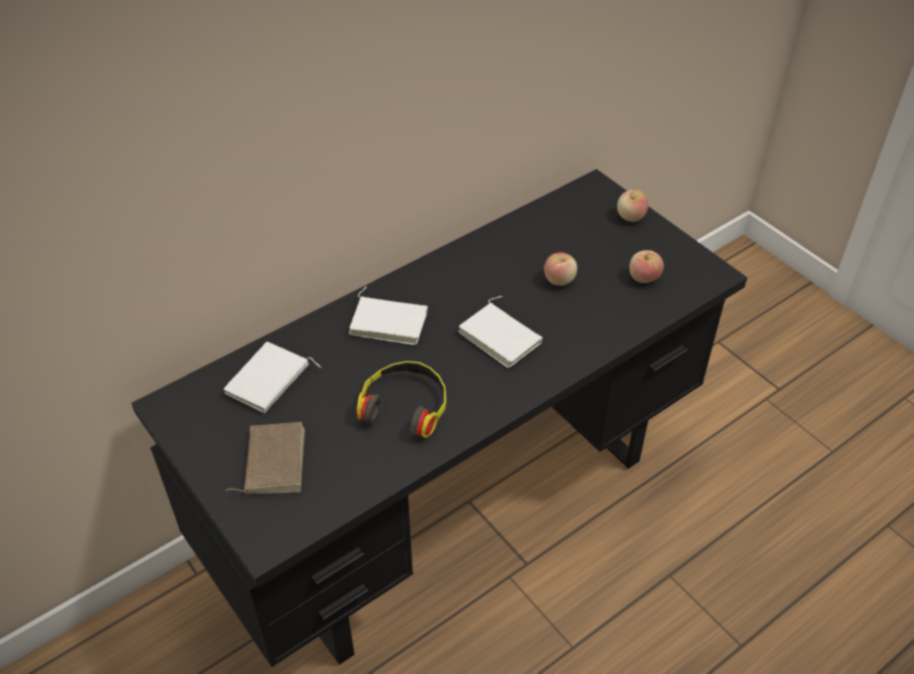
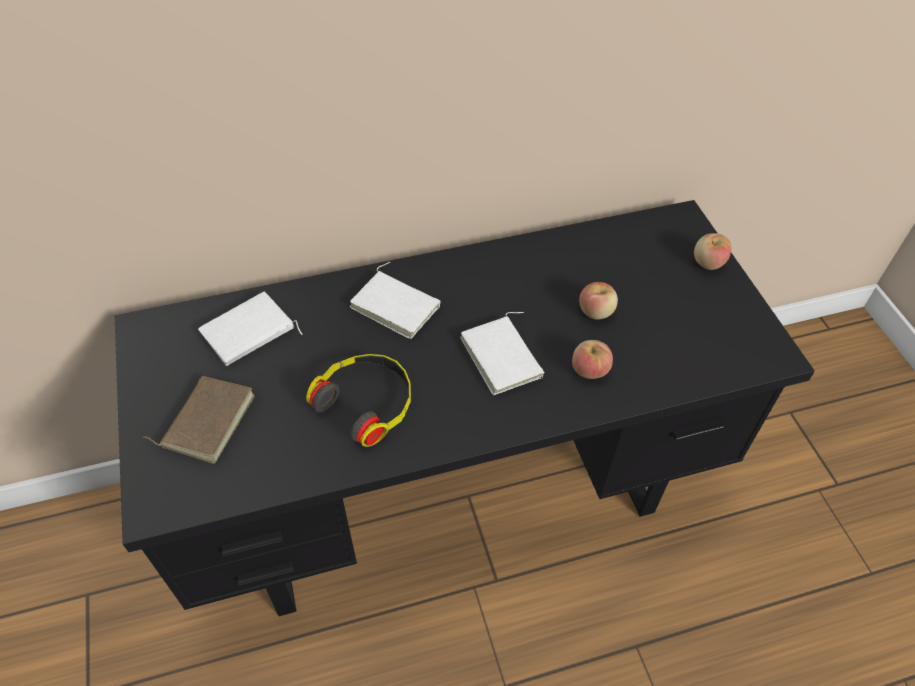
camera: 20 degrees right, 5 degrees up
apple [629,250,664,283] -> apple moved to [572,340,613,379]

